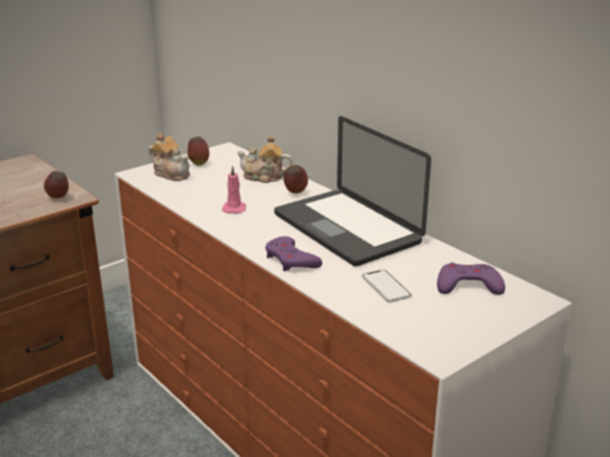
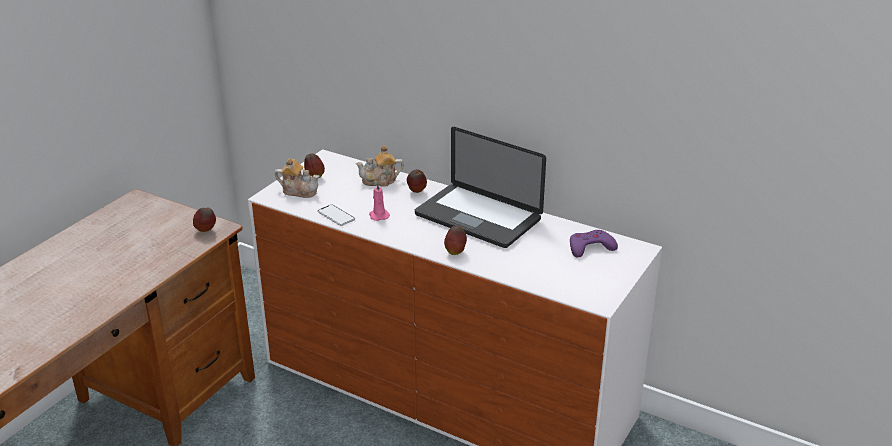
camera: 20 degrees left, 5 degrees up
purple game controller [265,236,322,271] -> apple [444,226,467,255]
phone [362,270,412,302] -> phone moved to [317,204,355,226]

